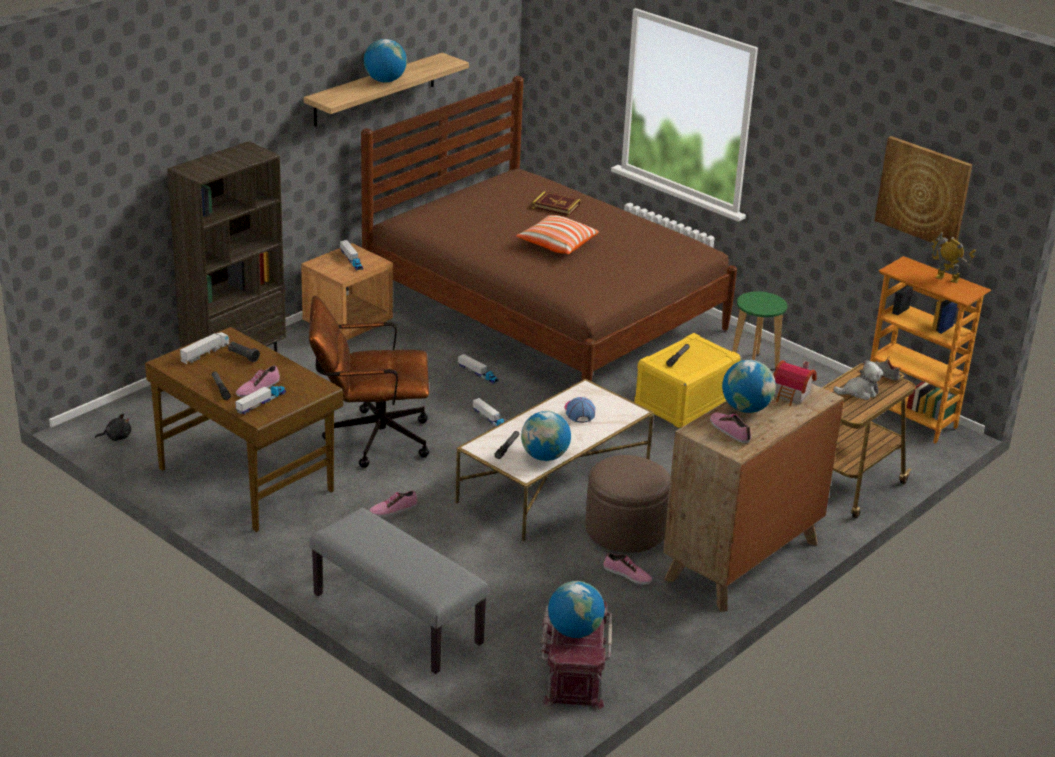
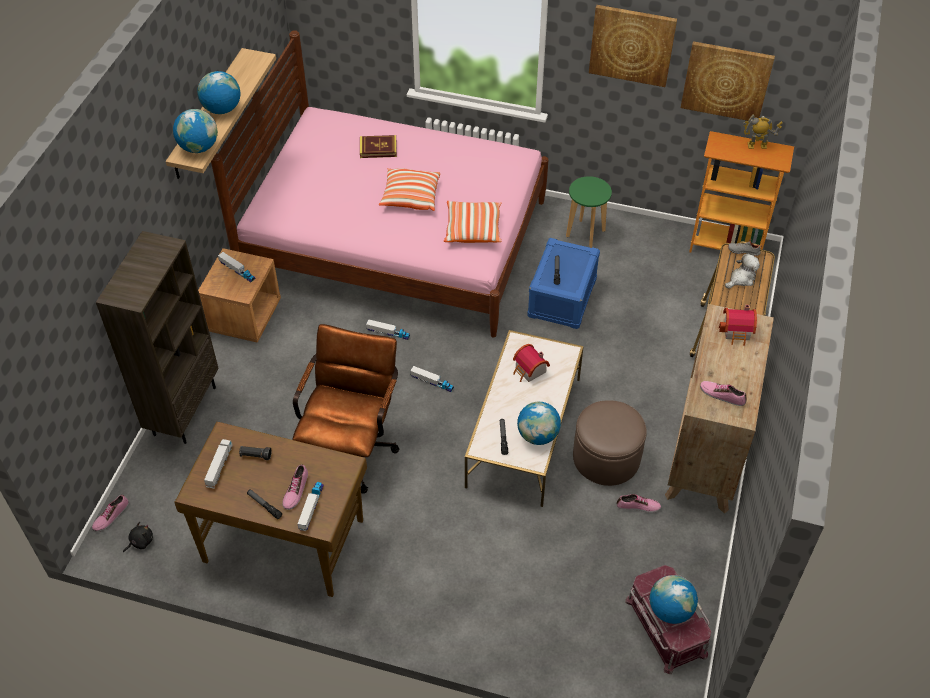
camera: 25 degrees left, 20 degrees up
brown office chair [309,296,429,468] -> brown office chair turned 135 degrees clockwise [292,324,400,493]
grey bench [309,508,489,674] -> none
brown bed [361,76,737,382] -> pink bed [211,30,548,338]
shoe [369,490,418,517] -> shoe moved to [92,495,129,532]
cap [564,397,595,423] -> toy house [513,344,550,382]
yellow storage box [634,333,741,428] -> blue storage box [527,238,600,329]
globe [722,360,776,413] -> globe moved to [173,109,218,153]
none -> pillow [444,201,501,243]
none -> picture [589,5,677,87]

